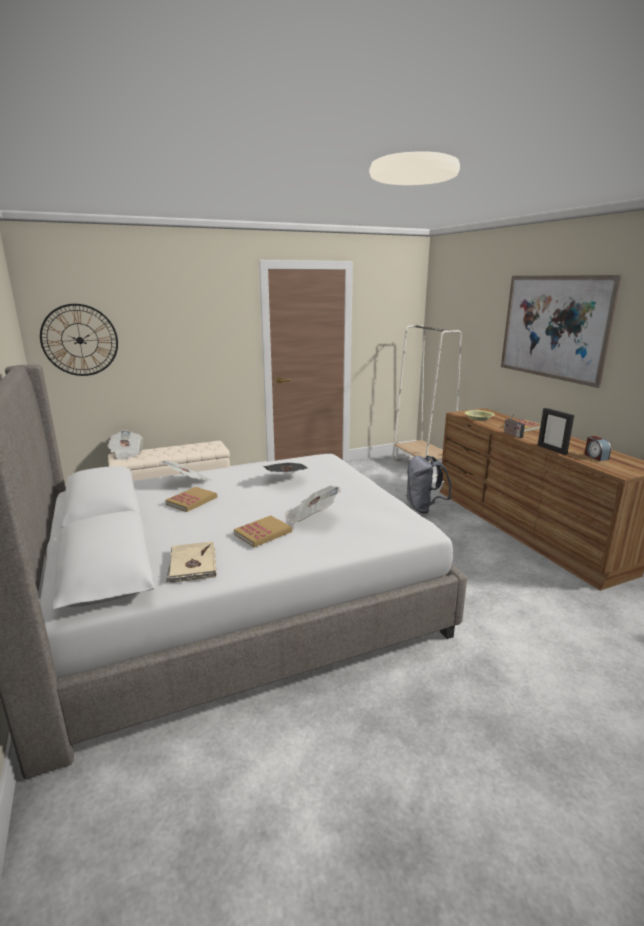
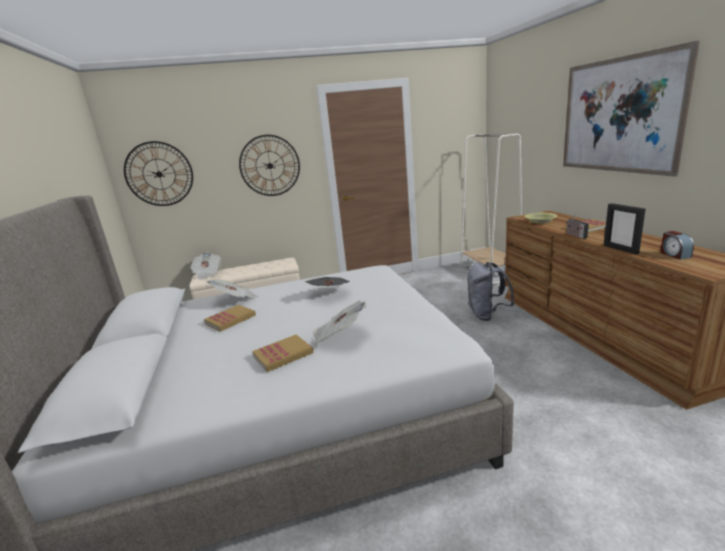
camera: 10 degrees right, 0 degrees up
beige book [166,541,216,583] -> none
none -> wall clock [239,135,300,196]

